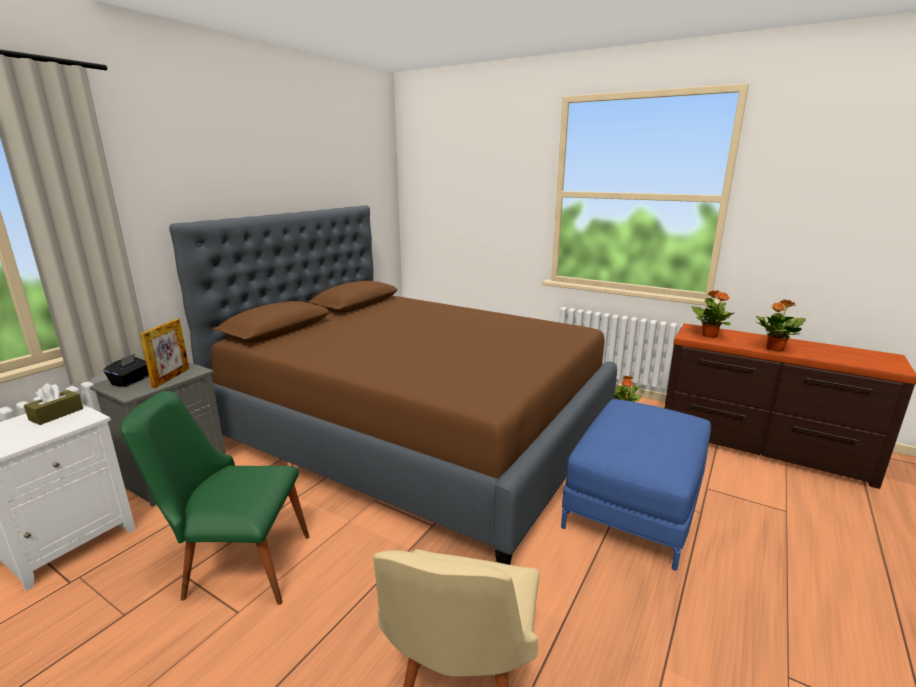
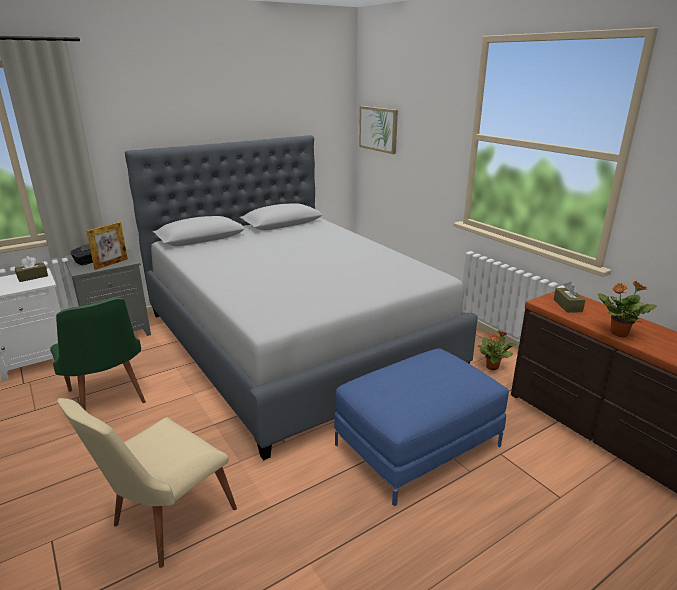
camera: 25 degrees right, 5 degrees up
green chair [121,391,309,605] -> green chair turned 150 degrees counterclockwise [50,298,146,411]
brown bed [169,205,617,565] -> grey bed [125,135,478,461]
potted plant [691,290,734,338] -> brown tissue box [553,282,585,313]
none -> picture [359,106,398,154]

